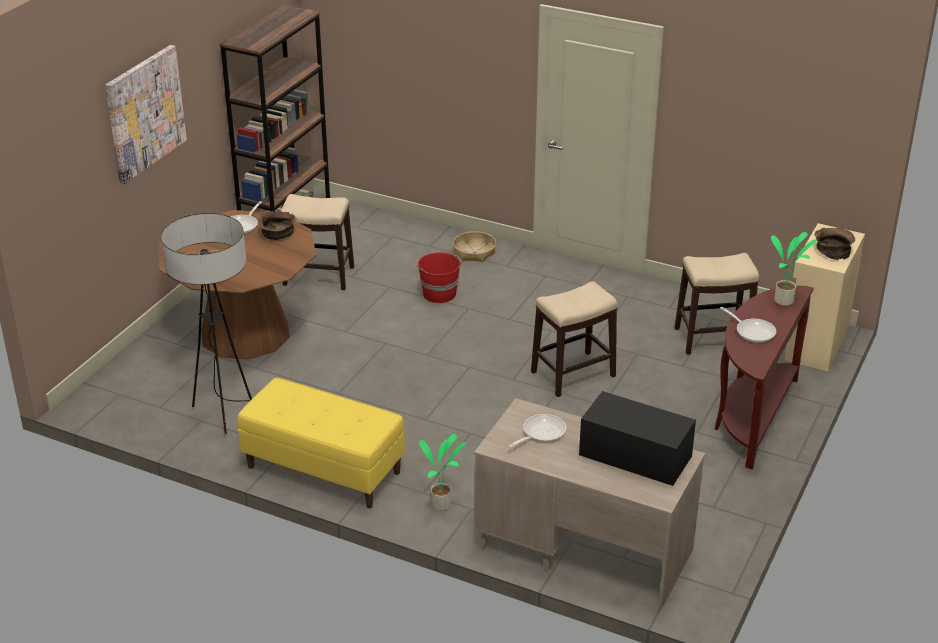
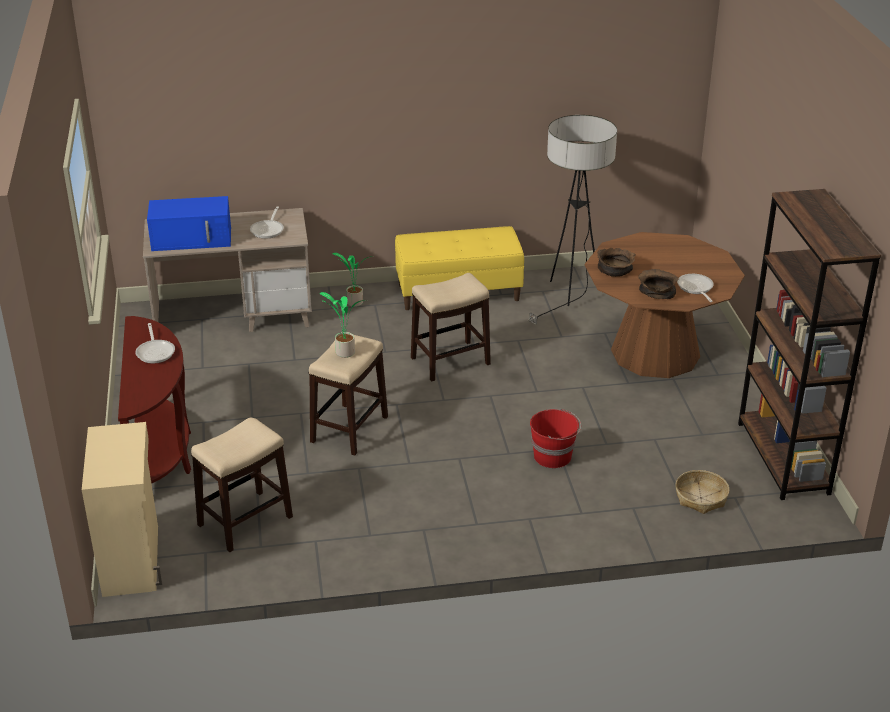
camera: 145 degrees right, 0 degrees up
picture [105,45,187,184] -> none
stool [281,194,354,290] -> stool moved to [411,273,491,381]
basket [453,231,496,262] -> basket moved to [675,470,730,514]
black microwave [579,391,696,486] -> blue microwave [147,196,231,251]
frying pan [720,307,776,343] -> frying pan turned 120 degrees counterclockwise [135,323,175,363]
potted plant [771,232,817,306] -> potted plant moved to [319,292,367,358]
brown bowl [814,228,855,260] -> brown bowl moved to [597,248,636,277]

